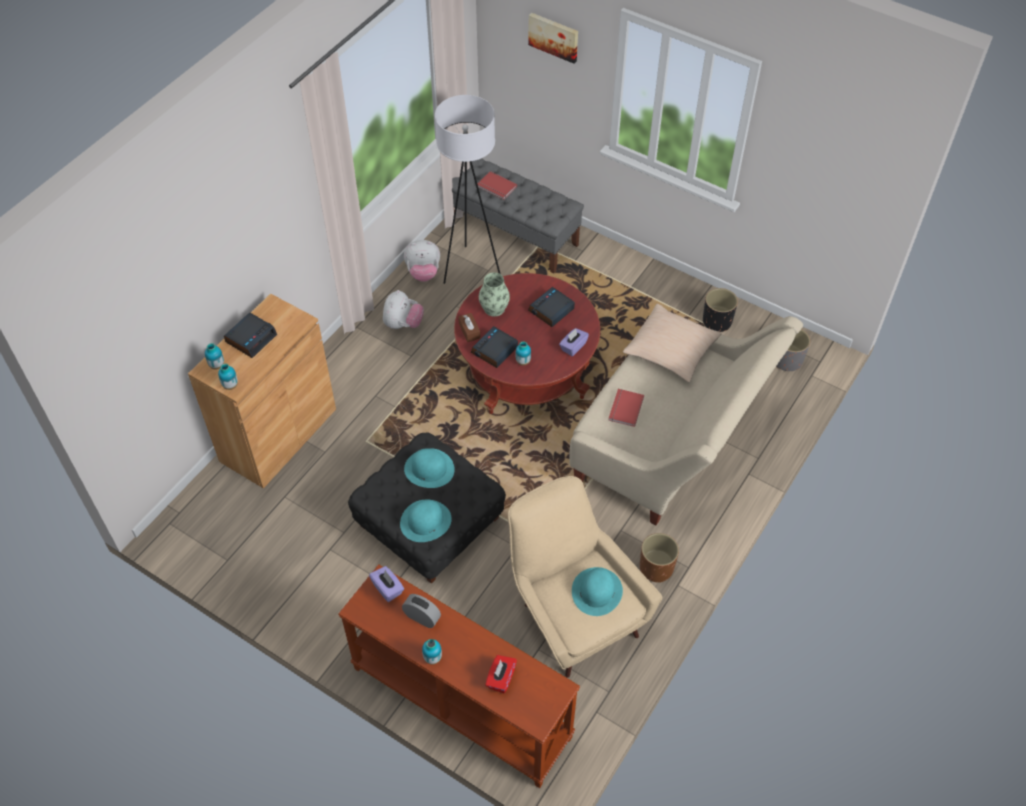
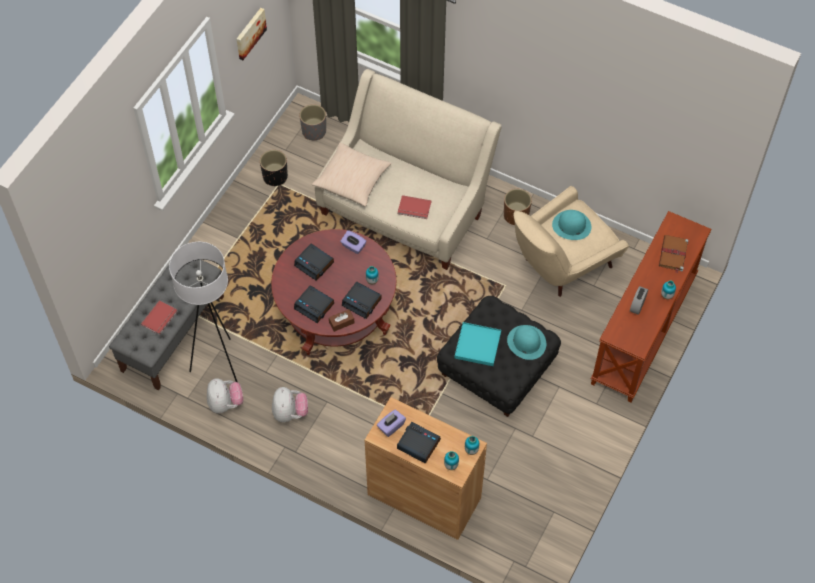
camera: 95 degrees left, 5 degrees up
purple tissue box [369,566,404,602] -> purple tissue box moved to [377,410,406,437]
plush toy [383,290,424,329] -> plush toy turned 75 degrees clockwise [272,387,308,422]
turquoise hat [404,448,455,488] -> turquoise tray [455,322,501,366]
vase [479,273,510,317] -> alarm clock [294,285,334,323]
red tissue box [485,655,517,693] -> brown book [659,235,688,273]
picture [528,13,578,64] -> picture moved to [237,8,267,60]

